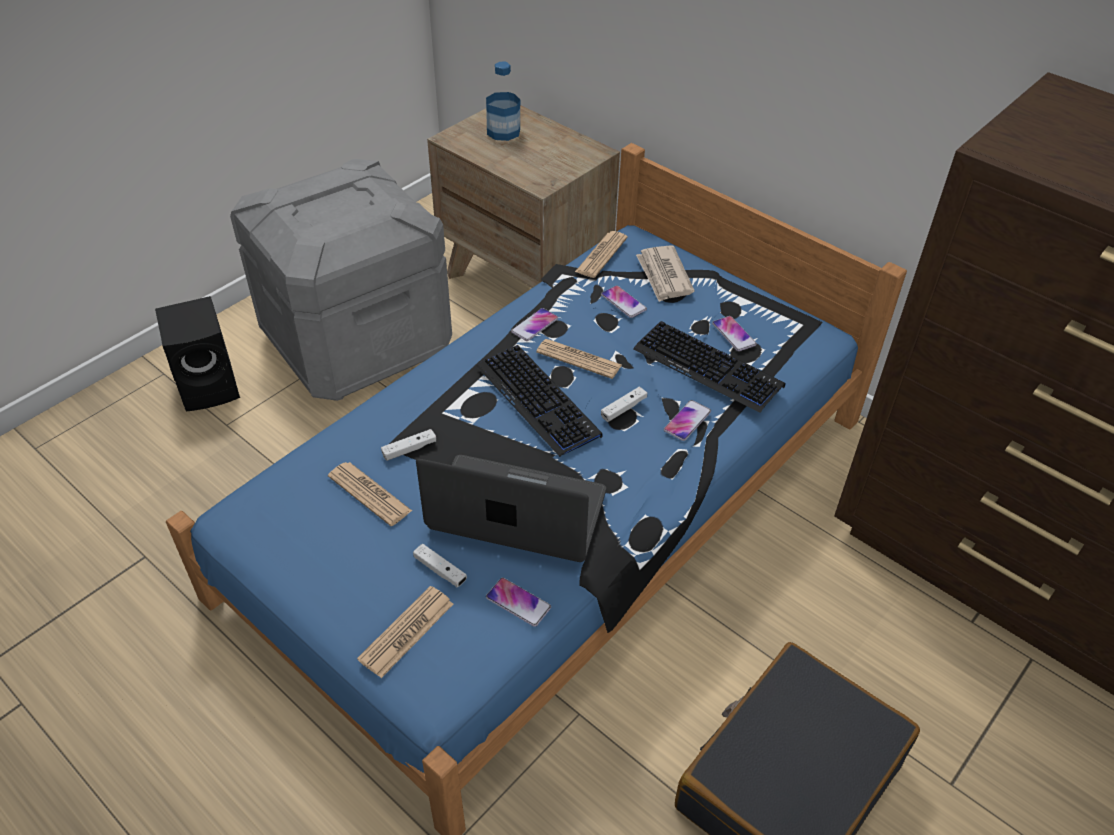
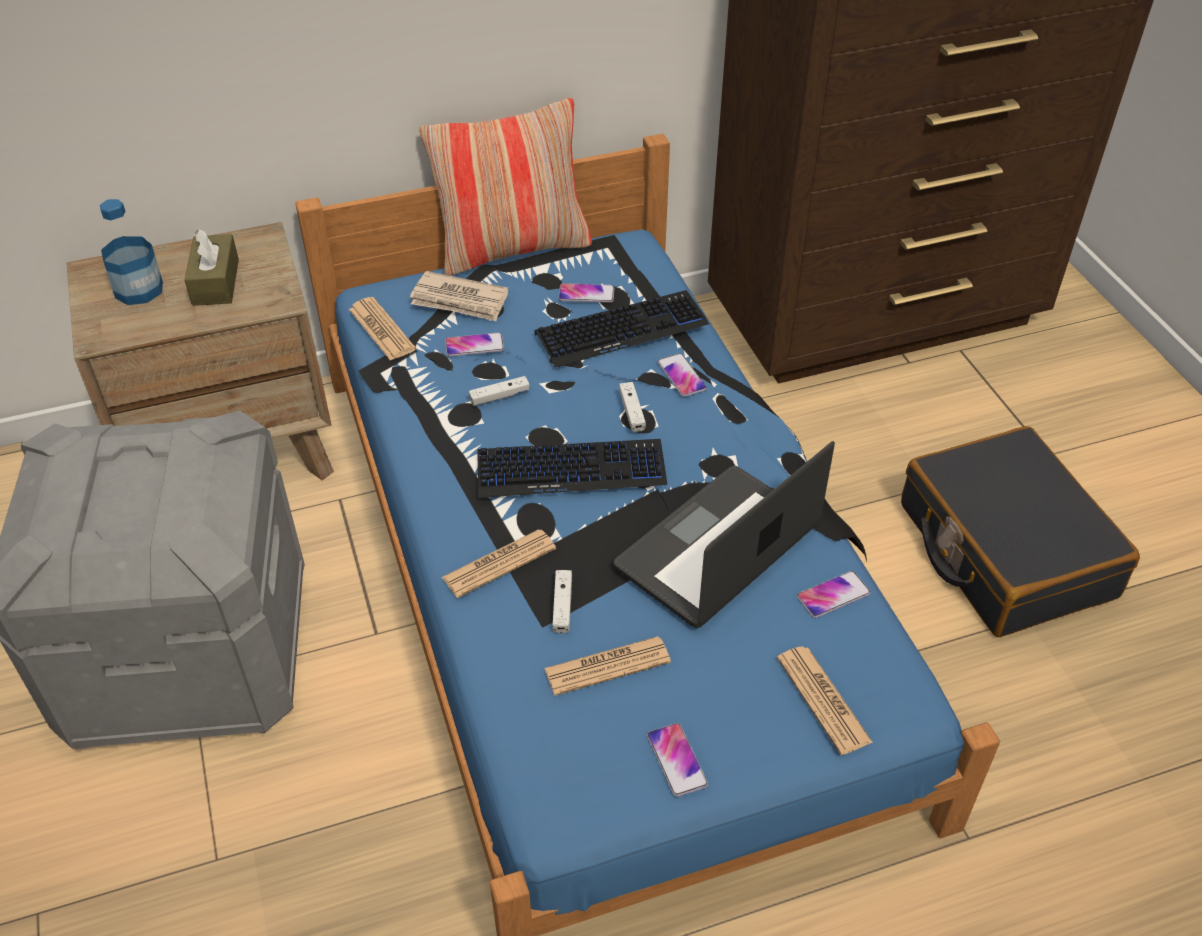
camera: 60 degrees left, 0 degrees up
black speaker [155,296,240,411] -> none
white game controller [413,544,467,587] -> white game controller moved to [469,376,530,406]
phone [511,308,558,341] -> phone moved to [647,723,708,797]
newspaper [536,339,622,379] -> newspaper moved to [442,529,556,598]
none -> brown tissue box [184,229,239,306]
none -> pillow [420,98,592,276]

